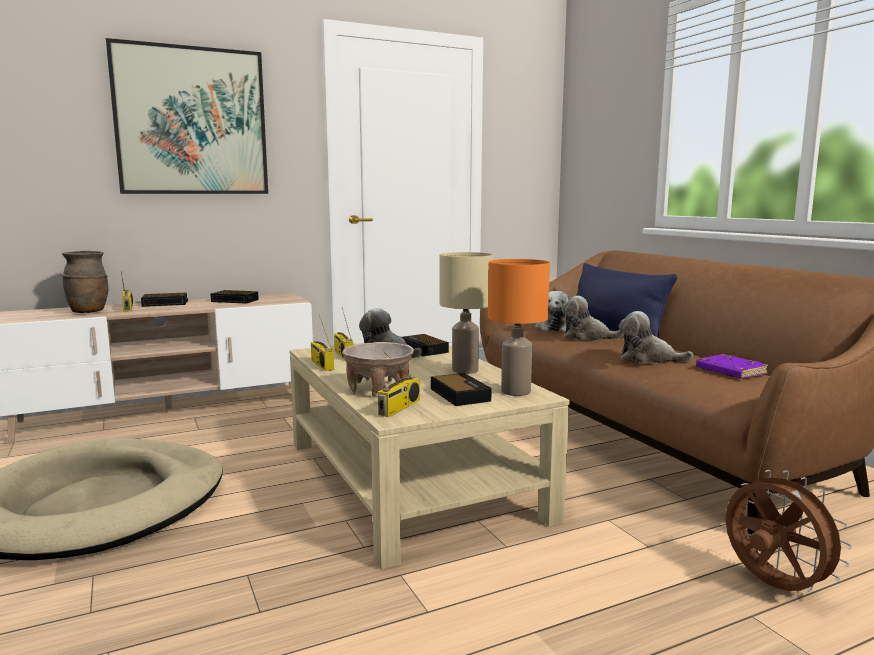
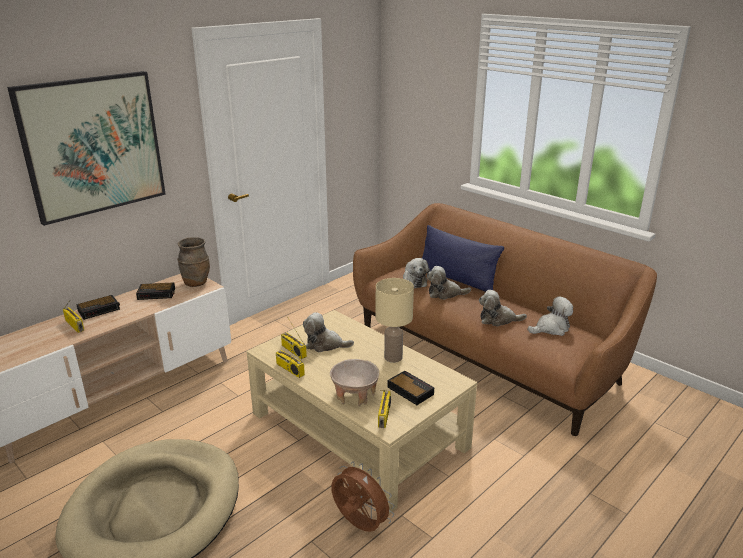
camera: 20 degrees left, 15 degrees up
brown vase [62,251,109,313] -> brown vase moved to [177,237,210,287]
alarm clock [402,334,449,356] -> none
orange table lamp [488,259,550,396] -> none
purple book [696,354,768,379] -> plush toy [527,296,573,336]
brown fan [726,470,852,592] -> brown fan moved to [331,461,395,532]

